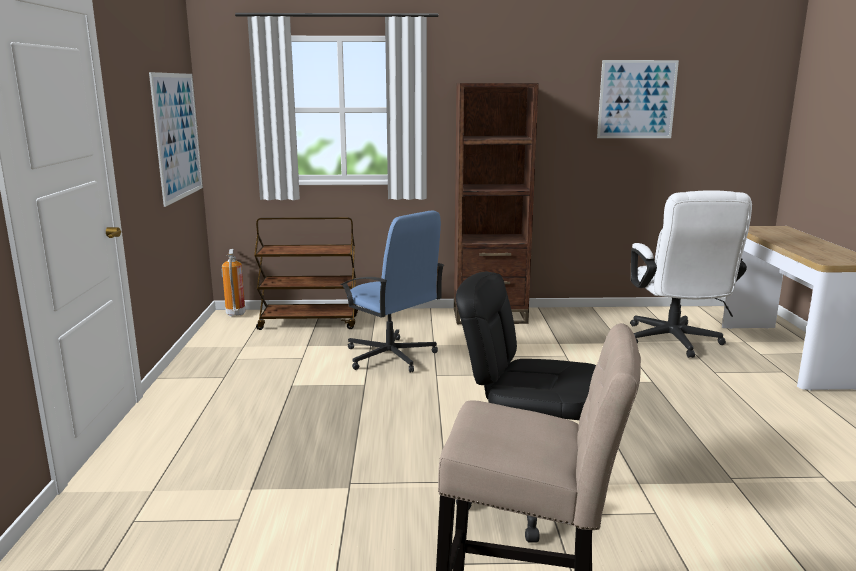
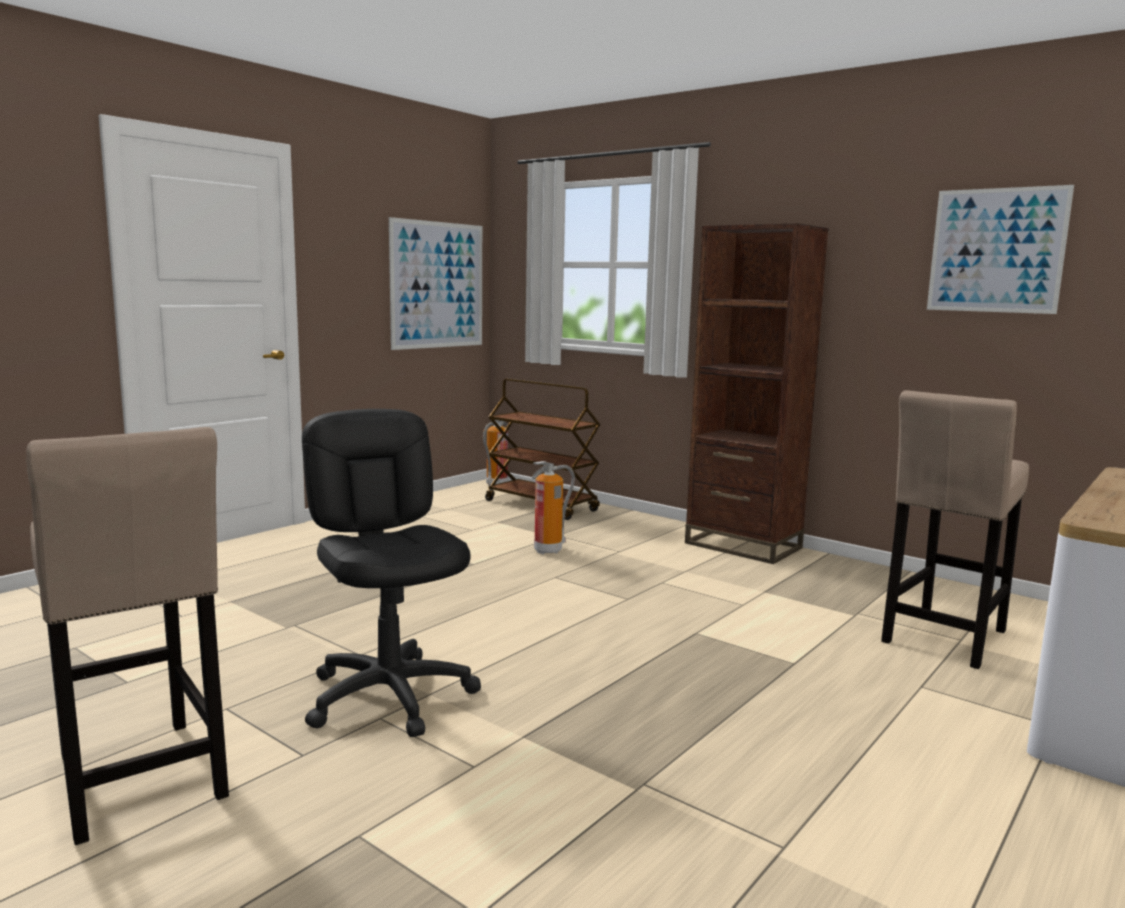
camera: 40 degrees right, 5 degrees down
blue office chair [341,210,444,373] -> fire extinguisher [532,461,575,554]
white office chair [630,190,752,358] -> beige stool [881,390,1029,669]

